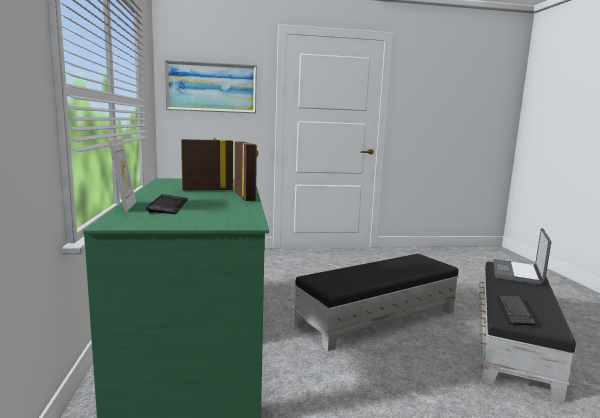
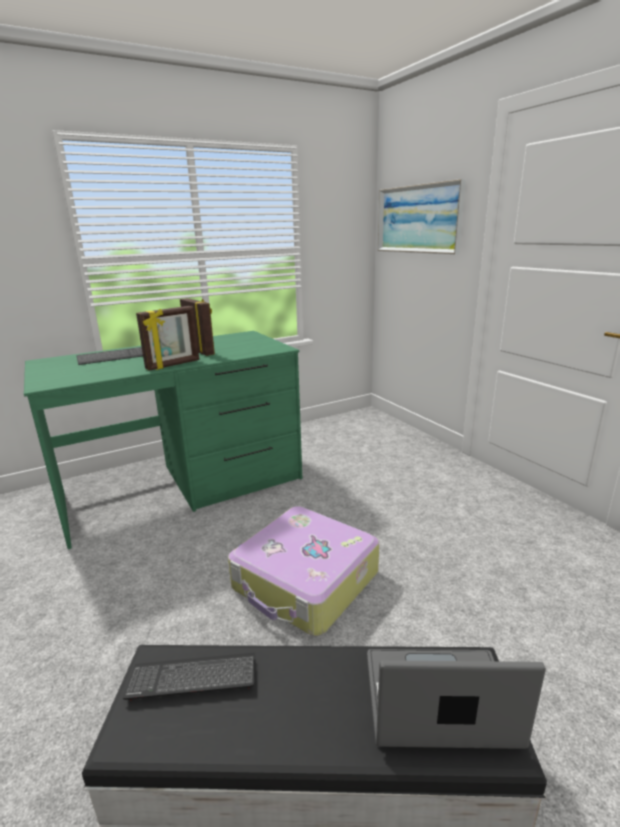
camera: 70 degrees right, 10 degrees up
picture frame [108,138,136,213] -> none
black ottoman [294,254,459,351] -> suitcase [228,506,379,636]

